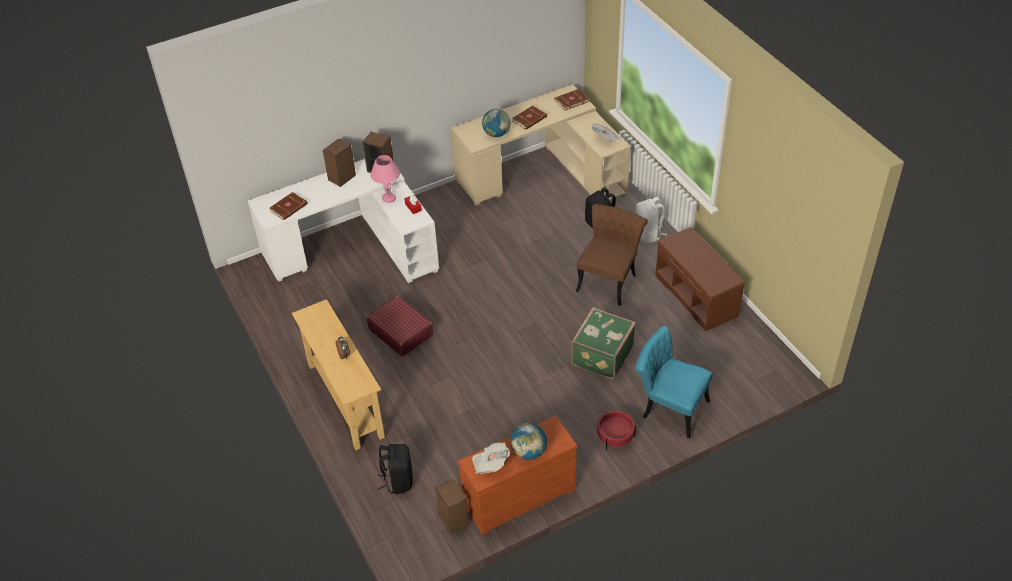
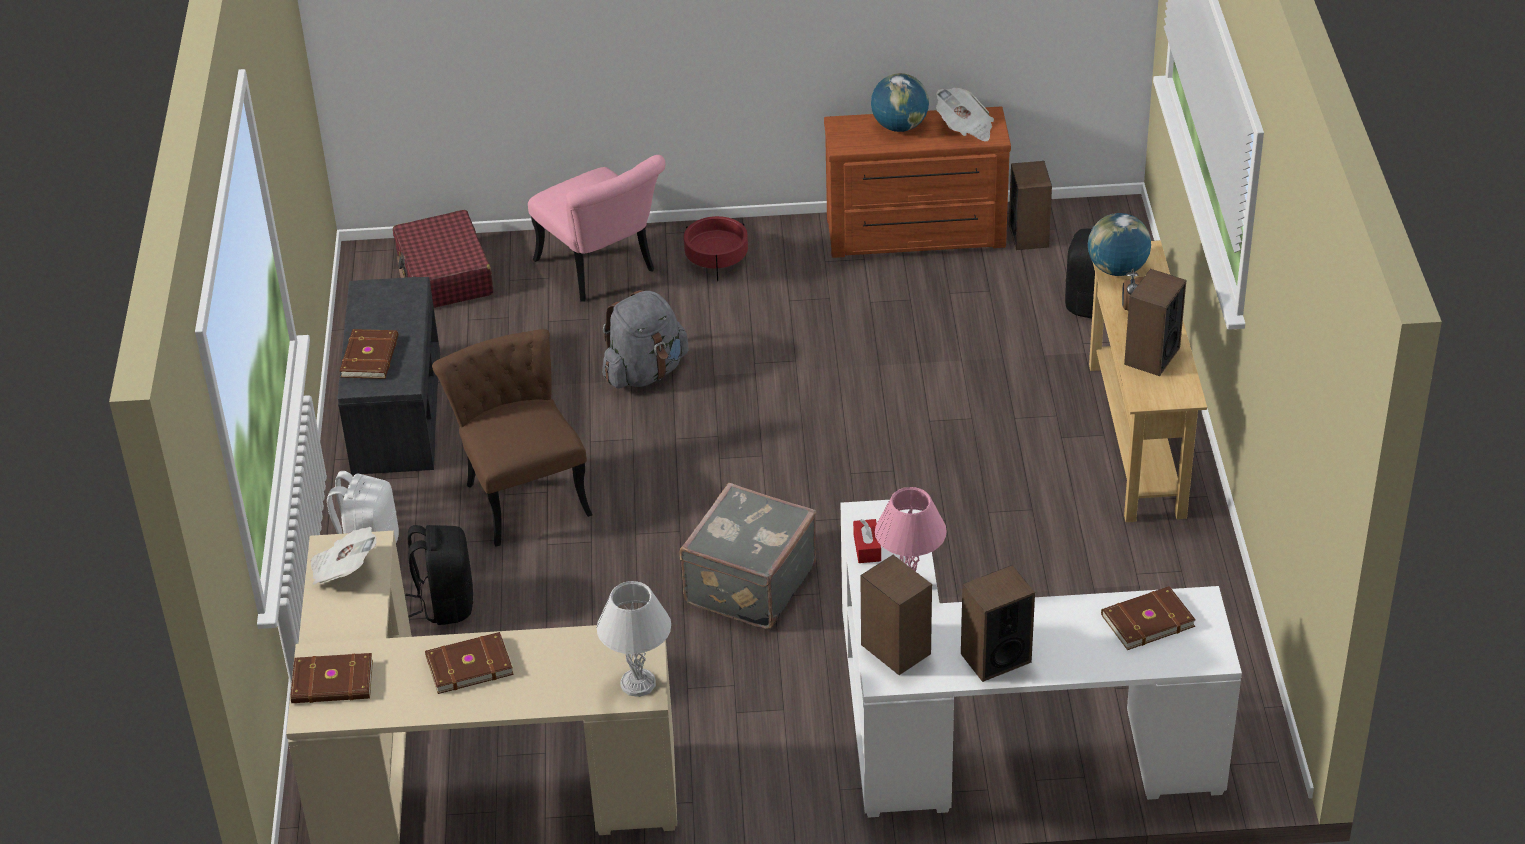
camera: 155 degrees left, 5 degrees down
red suitcase [367,296,433,356] -> red suitcase moved to [393,210,493,308]
globe [482,109,511,137] -> globe moved to [1088,213,1151,276]
green suitcase [571,307,636,379] -> grey backpack [602,290,689,388]
brown chair [576,204,648,306] -> brown chair turned 105 degrees clockwise [432,329,592,547]
turquoise chair [635,326,712,439] -> pink chair [528,155,665,302]
brown bench [655,227,745,332] -> grey bench [338,277,440,475]
none -> brown book [340,329,398,379]
none -> white table lamp [596,581,671,697]
none -> grey suitcase [680,483,816,629]
none -> speaker [1124,269,1186,376]

